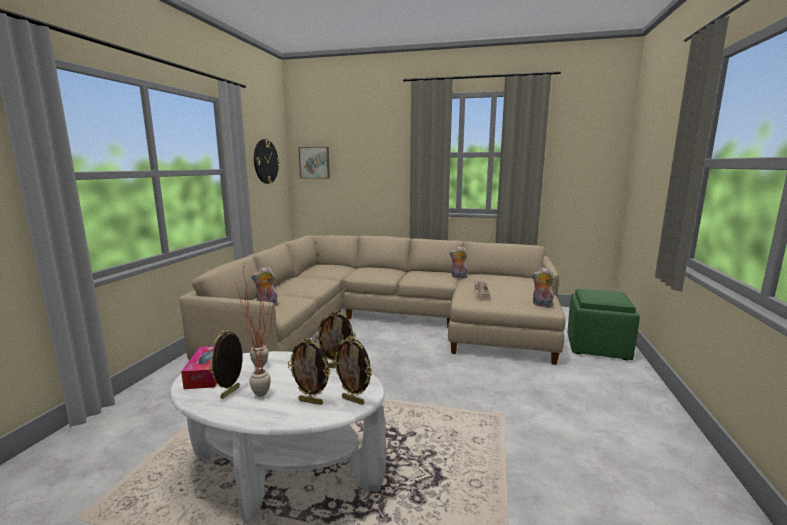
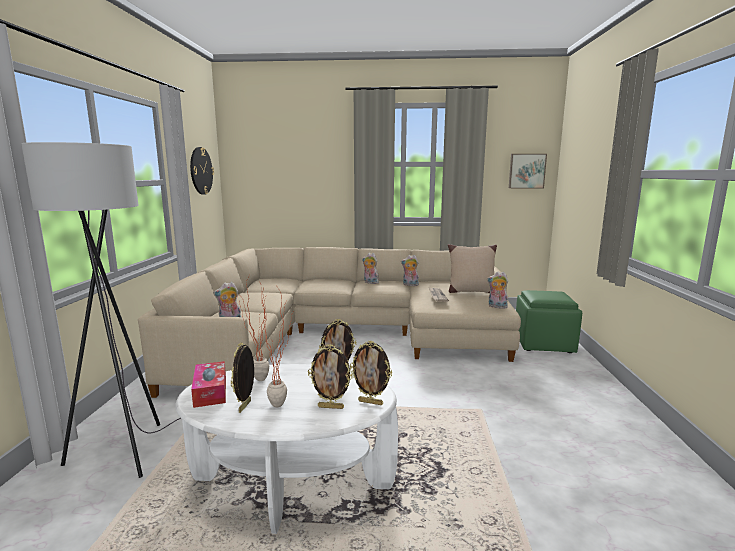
camera: 10 degrees left, 0 degrees up
picture [298,147,330,179] -> picture moved to [509,154,547,188]
none -> grey floor lamp [21,142,181,478]
none -> plush toy [362,253,379,284]
none -> beige pillow [448,244,497,293]

